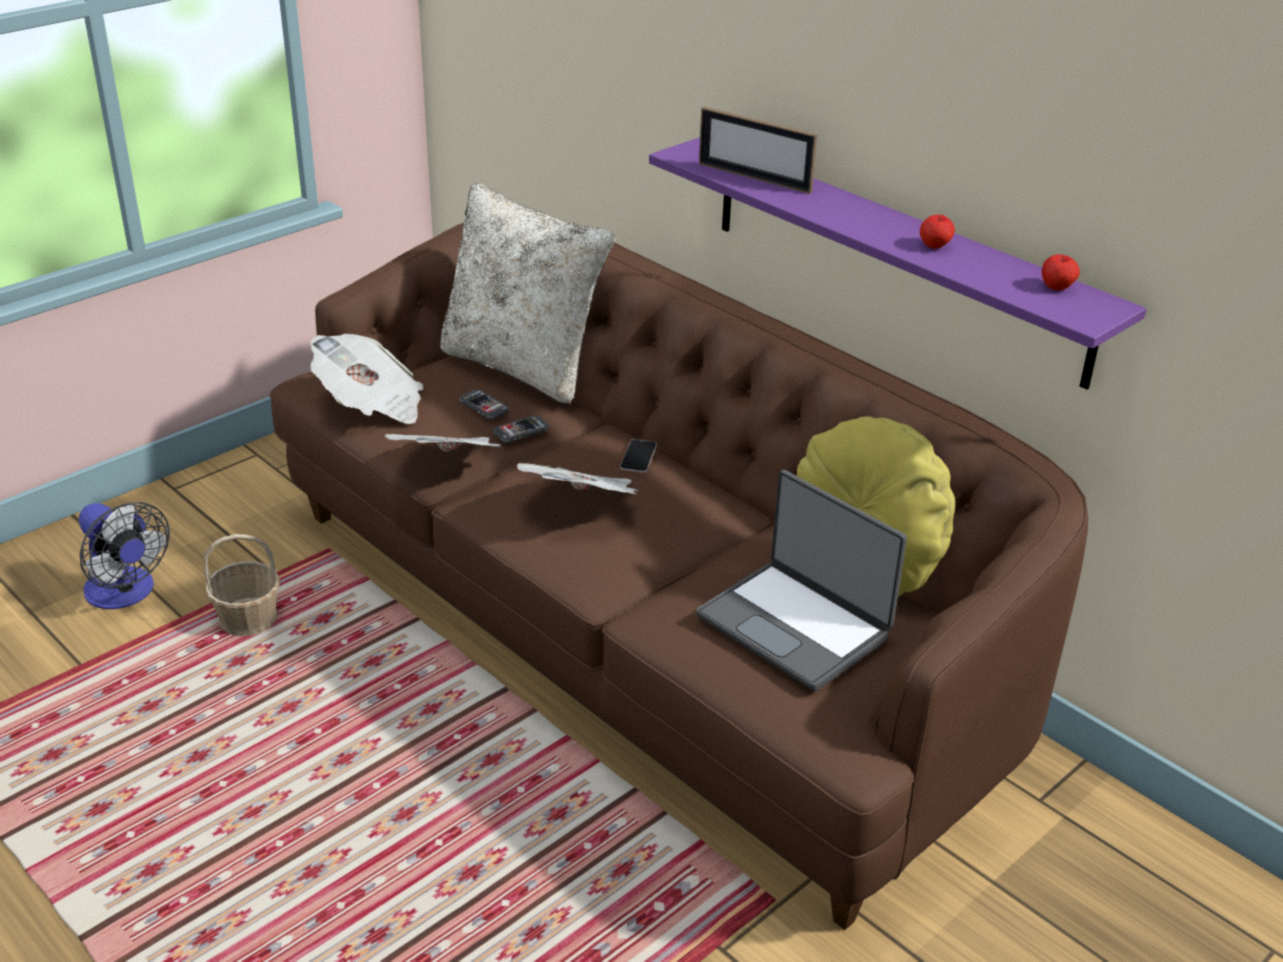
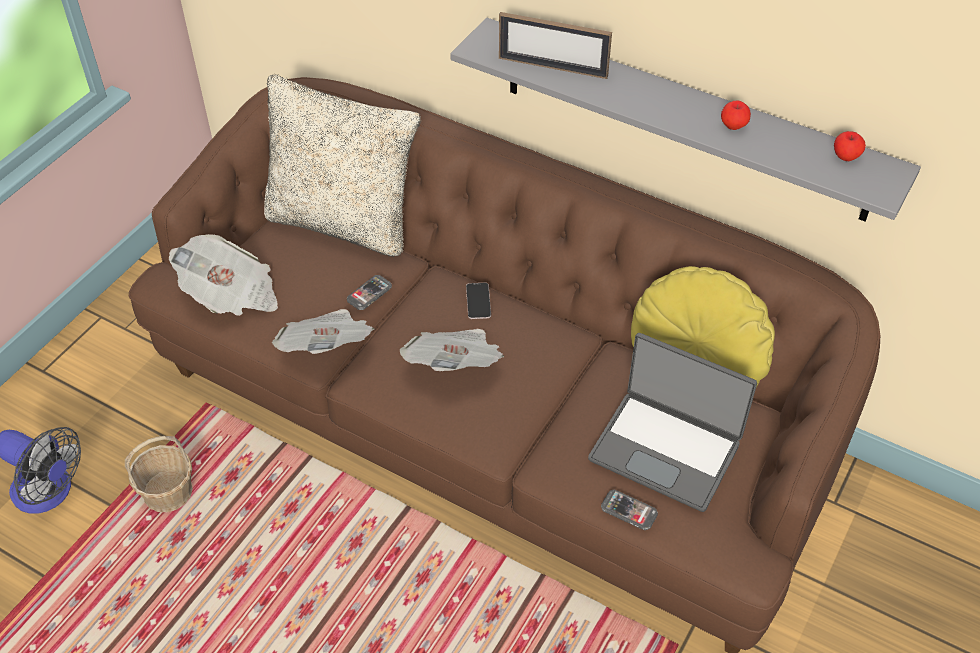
camera: 15 degrees left, 15 degrees up
phone [459,389,509,419] -> phone moved to [601,490,658,530]
purple shelf [649,137,1147,389] -> grey shelf [450,18,921,222]

